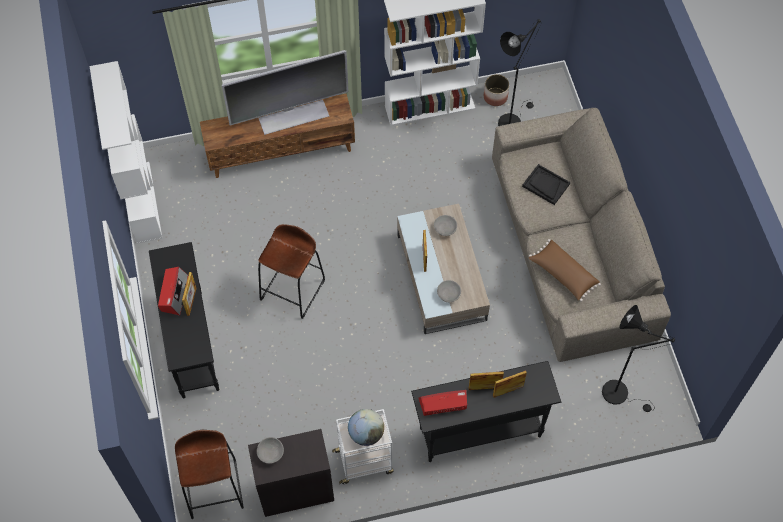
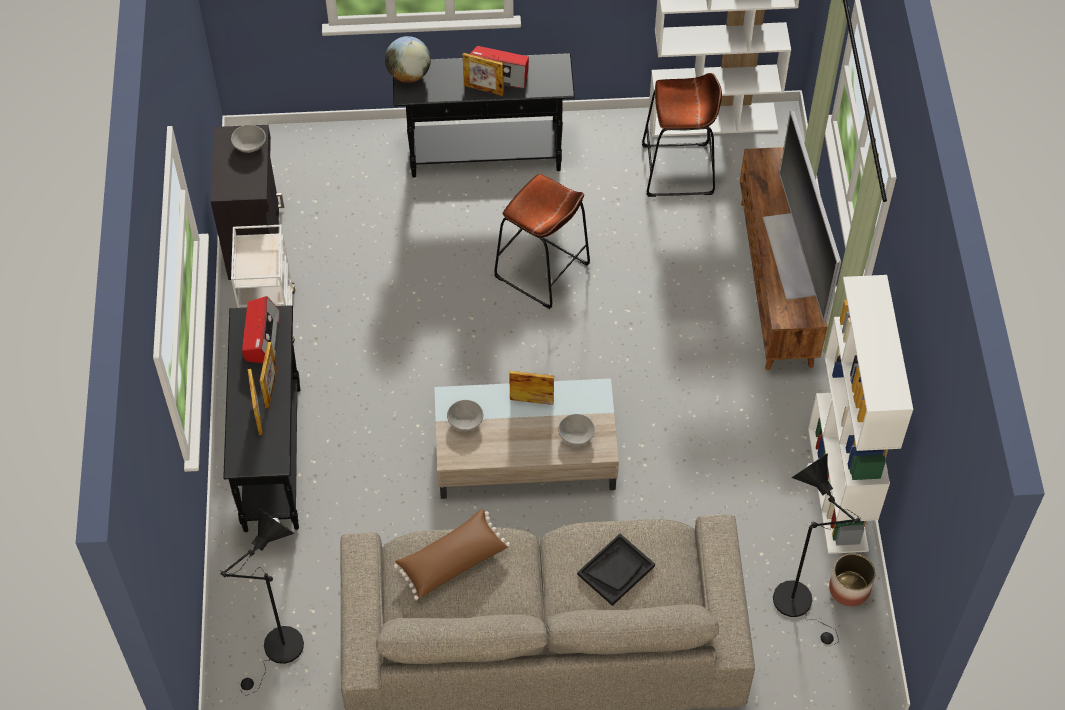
camera: 100 degrees right, 5 degrees down
brown stool [175,430,244,519] -> brown stool moved to [642,73,722,197]
globe [348,409,384,446] -> globe moved to [385,36,431,83]

